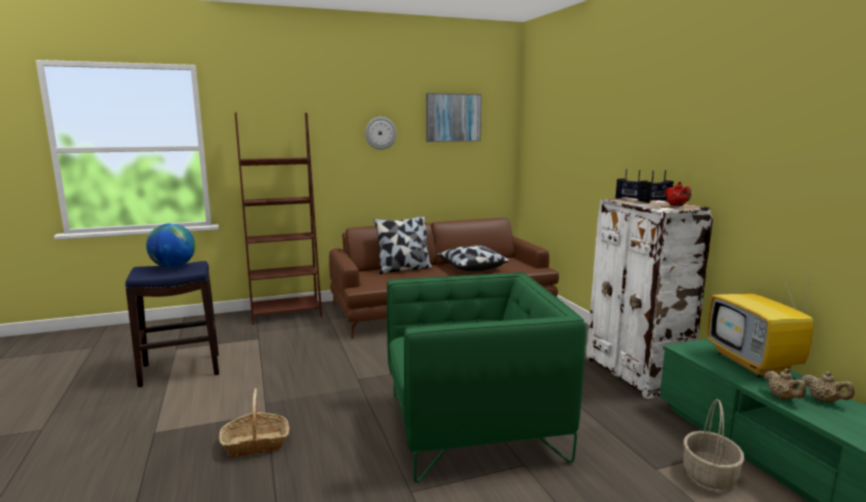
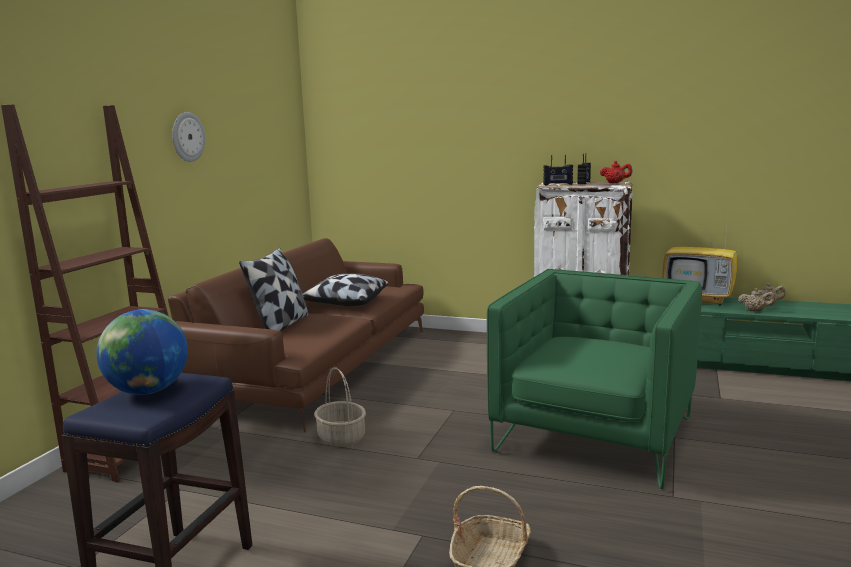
camera: 50 degrees left, 0 degrees up
picture [426,93,482,142] -> none
basket [683,399,744,489] -> basket moved to [314,367,366,447]

